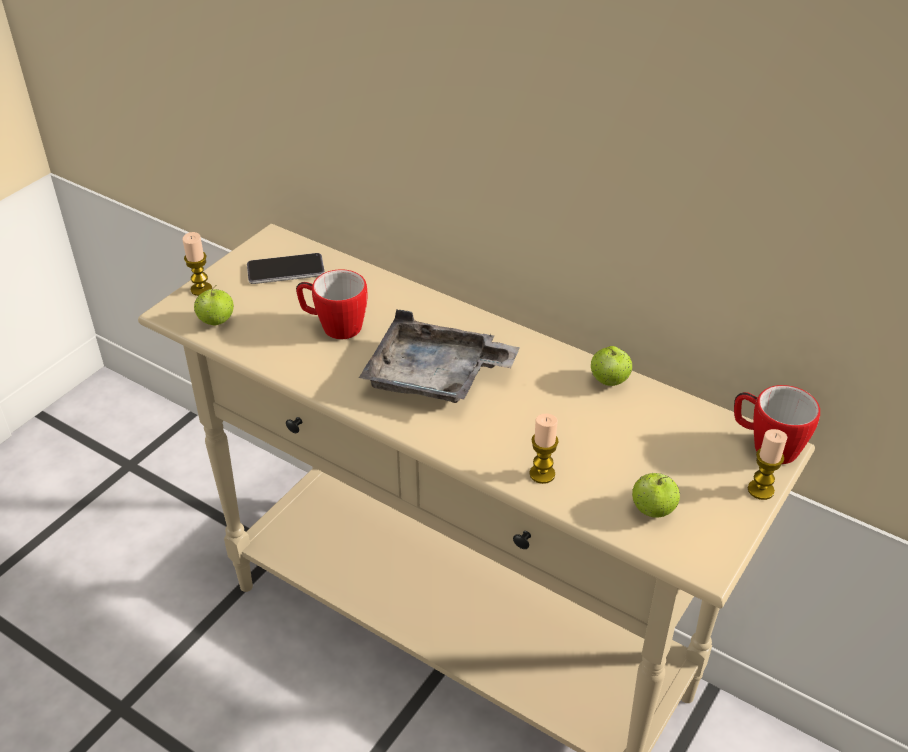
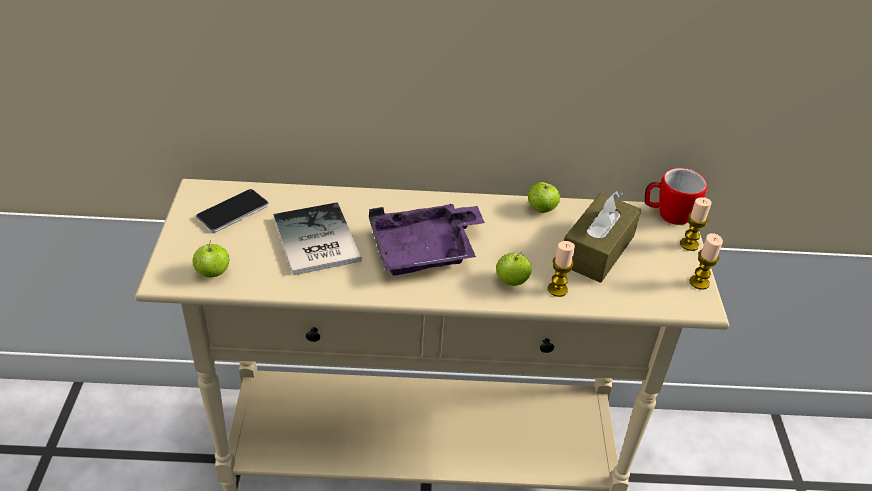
camera: 35 degrees left, 0 degrees up
candle [183,232,212,296] -> candle moved to [689,233,723,290]
mug [296,269,368,339] -> book [273,202,362,275]
grey tray [359,309,520,403] -> purple tray [369,203,485,275]
apple [632,473,680,518] -> apple moved to [496,252,532,286]
none -> brown tissue box [564,191,641,283]

